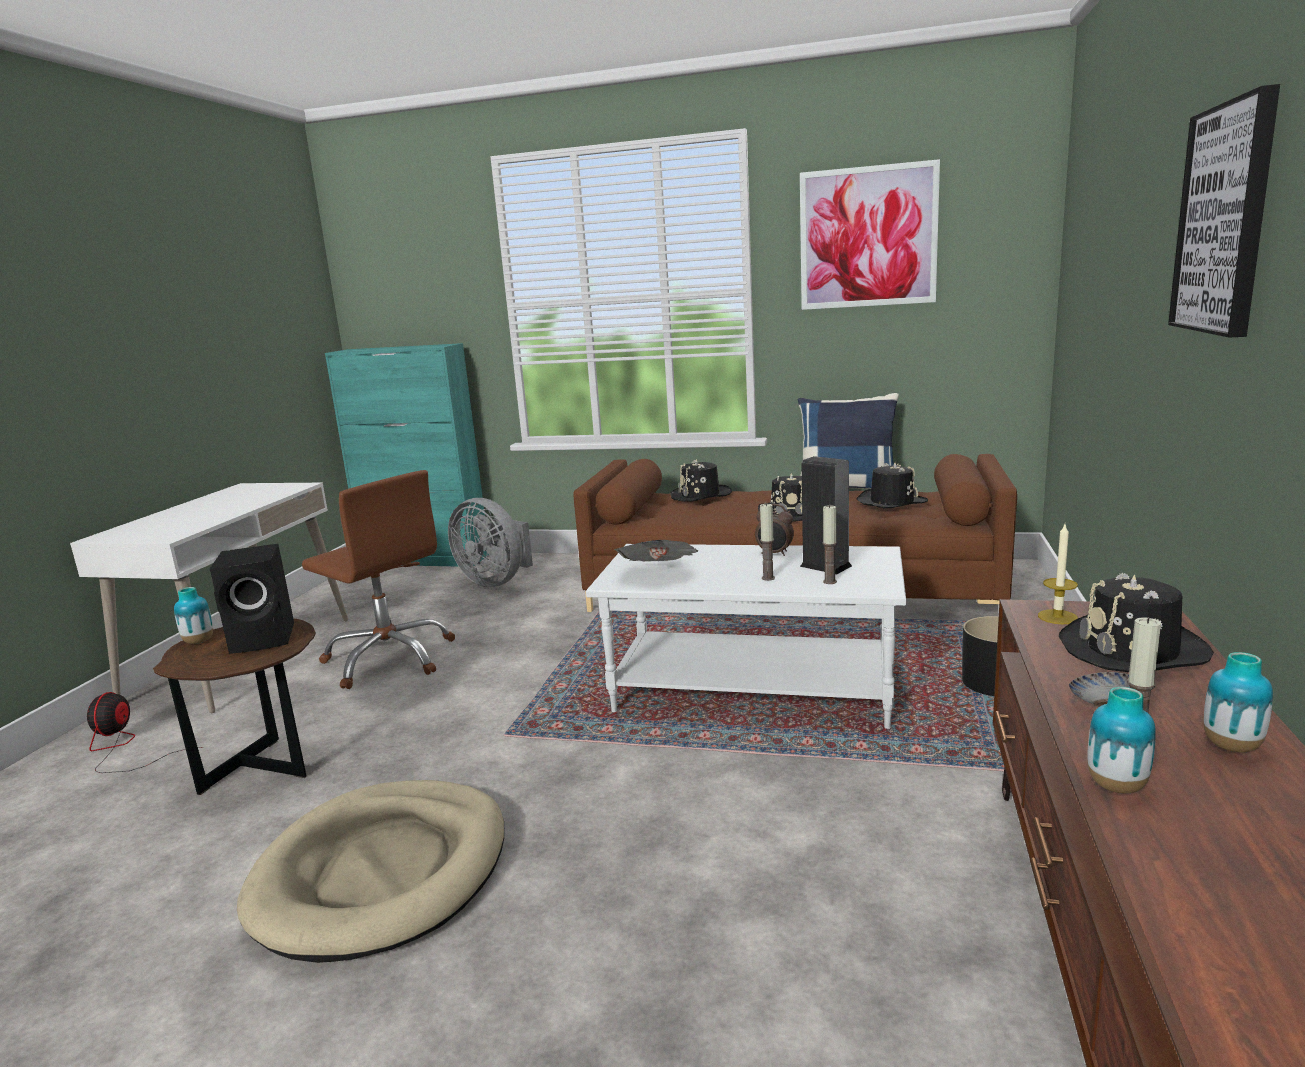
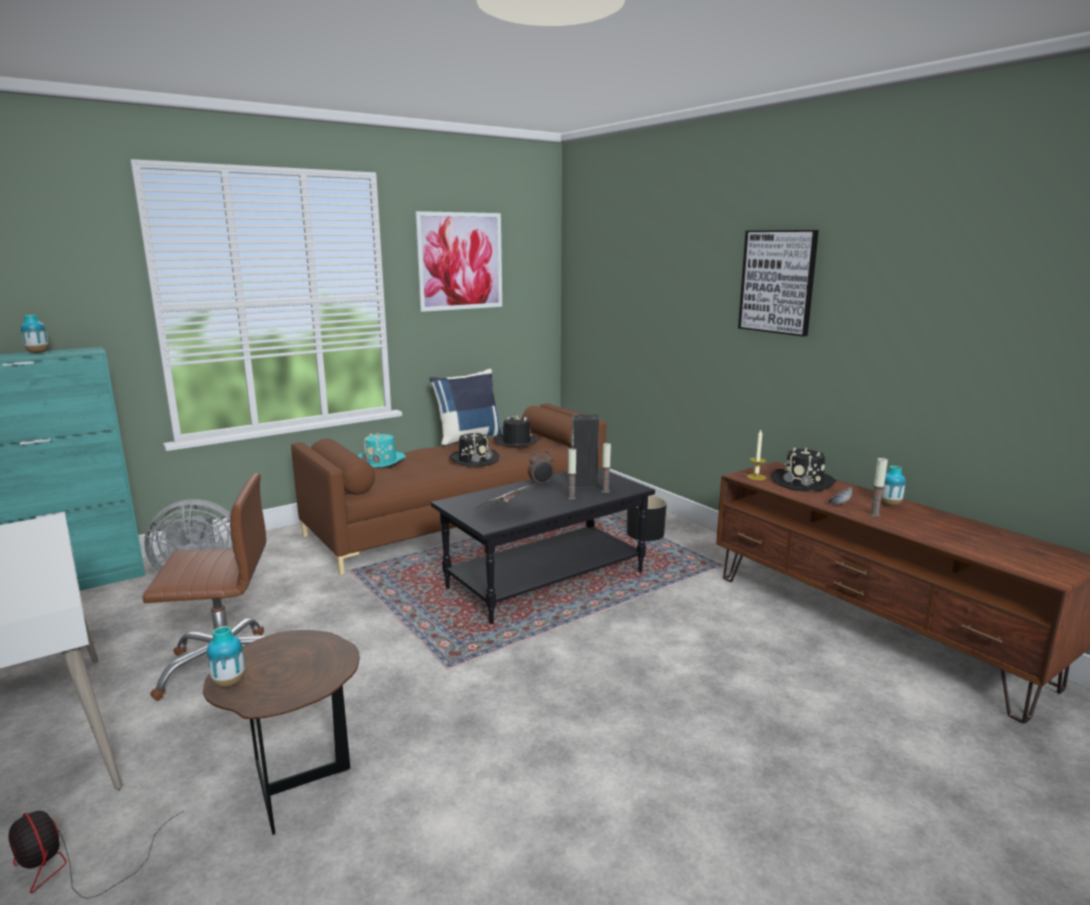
camera: 50 degrees left, 0 degrees up
black speaker [210,544,294,654] -> none
beige dog bed [237,780,504,963] -> none
white coffee table [586,544,906,729] -> black coffee table [431,467,655,625]
black hat [670,459,732,502] -> turquoise hat [357,432,406,468]
vase [1088,687,1156,794] -> vase moved to [21,315,49,353]

